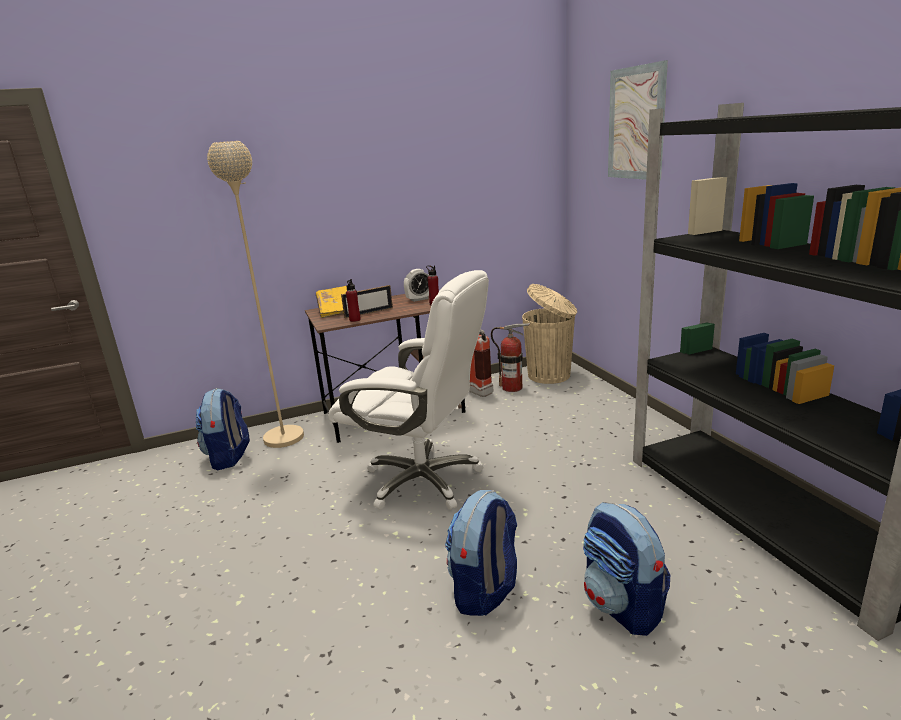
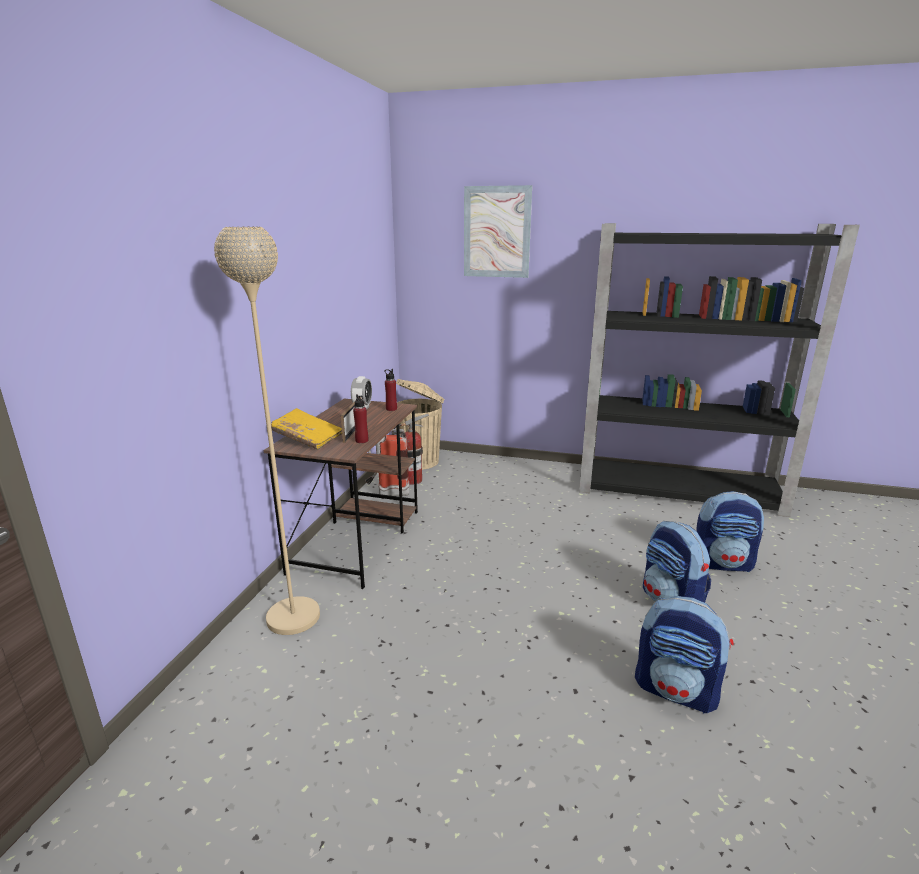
camera: 55 degrees left, 0 degrees up
backpack [196,388,250,470] -> backpack moved to [635,596,734,713]
white office chair [328,270,489,510] -> none

